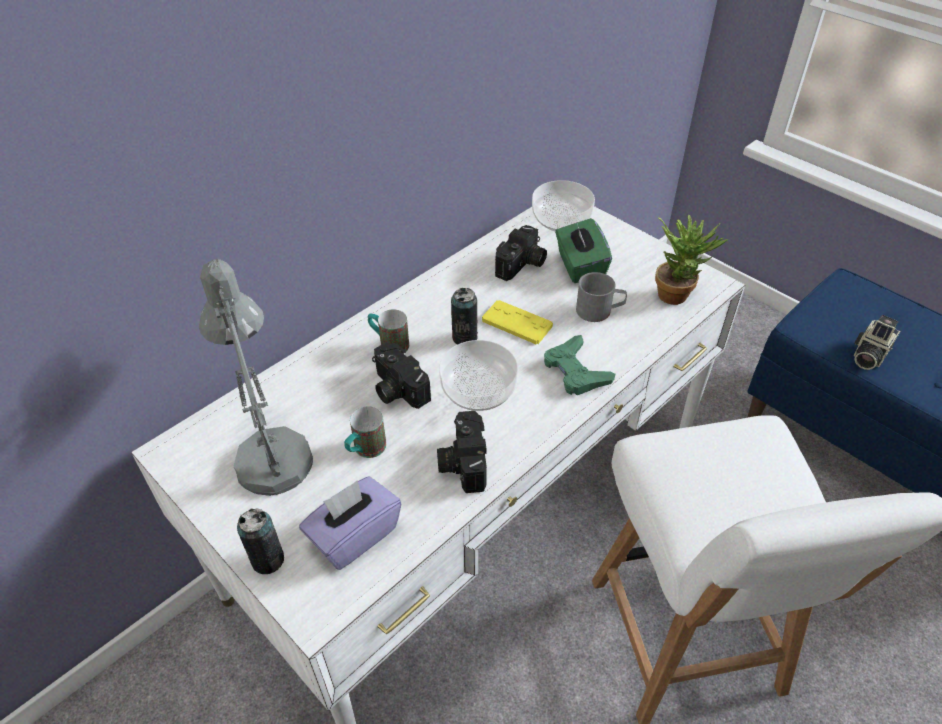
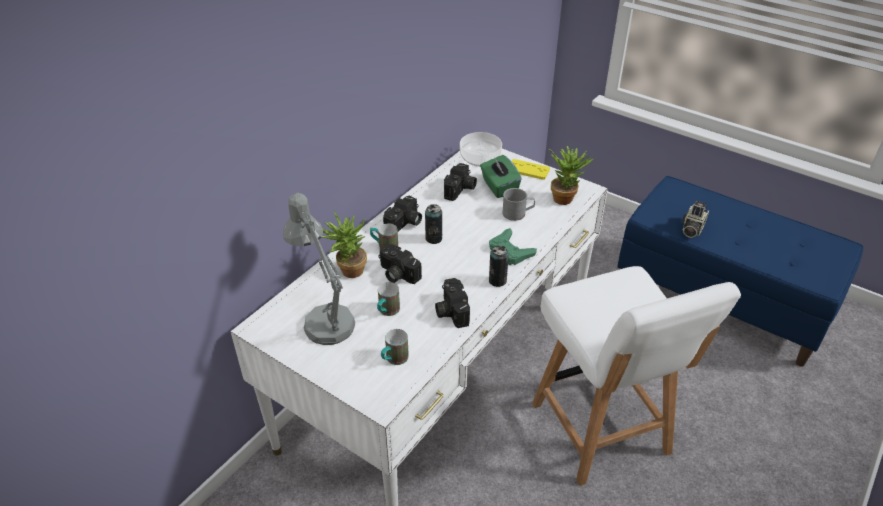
camera: 10 degrees left, 5 degrees down
can [237,509,284,574] -> can moved to [489,245,509,287]
purple tissue box [299,476,401,570] -> mug [381,329,409,365]
bowl [439,340,518,411] -> none
yellow game controller [482,300,553,344] -> yellow game controller moved to [512,159,550,180]
none -> potted plant [322,211,367,278]
none -> camera [383,196,422,231]

